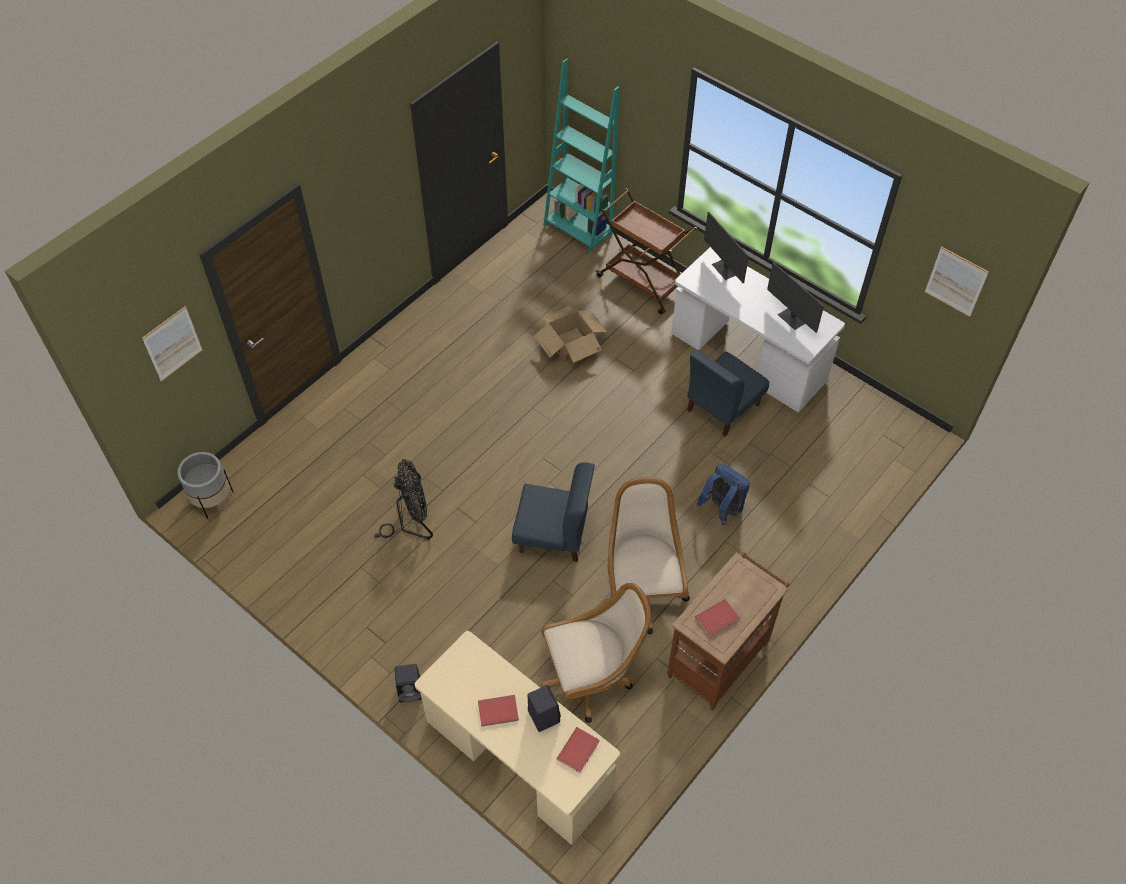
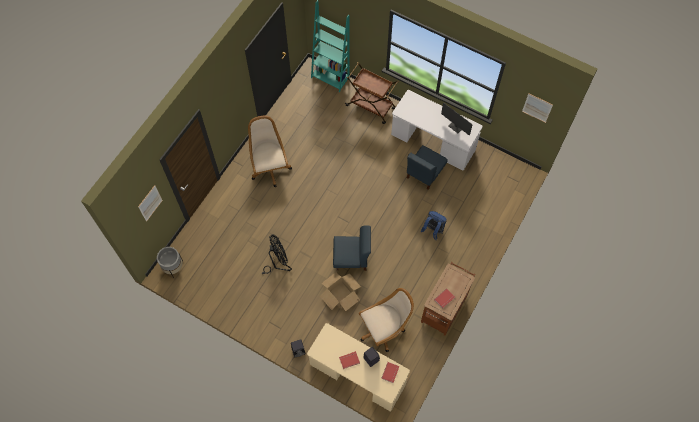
camera: 10 degrees left, 10 degrees up
cardboard box [534,306,607,363] -> cardboard box moved to [320,272,361,311]
office chair [603,477,690,634] -> office chair moved to [248,116,292,187]
monitor [704,212,749,283] -> none

